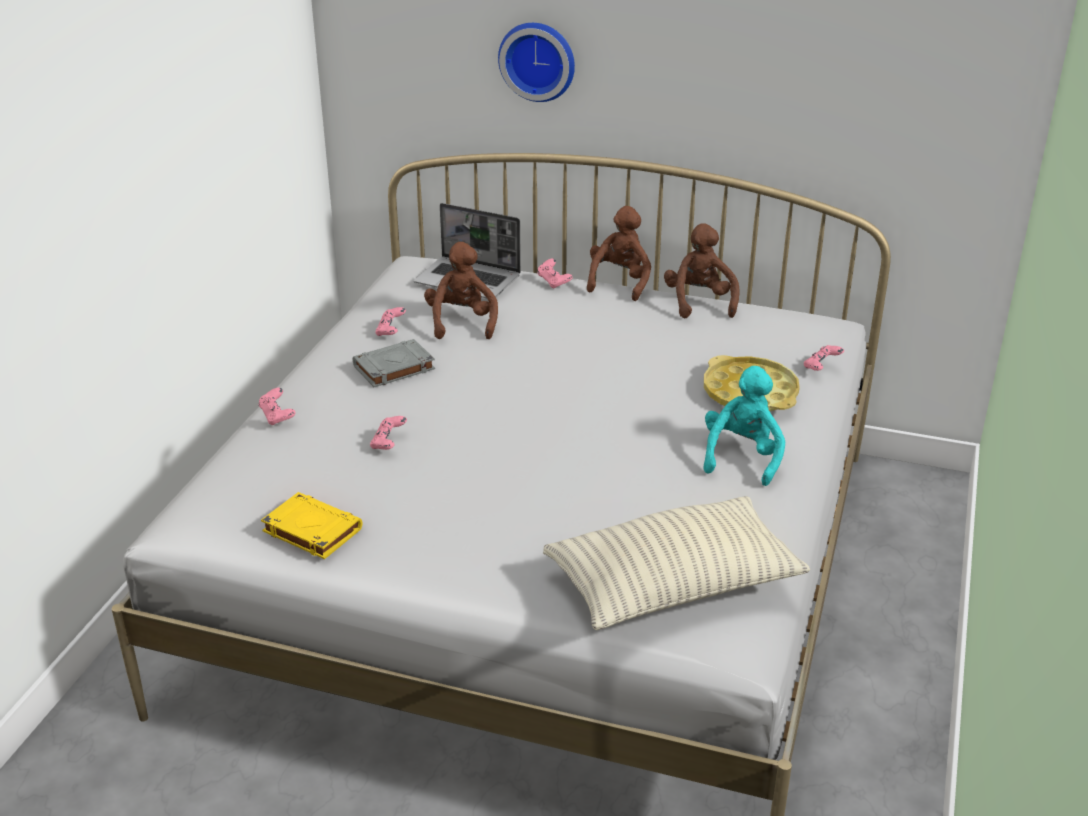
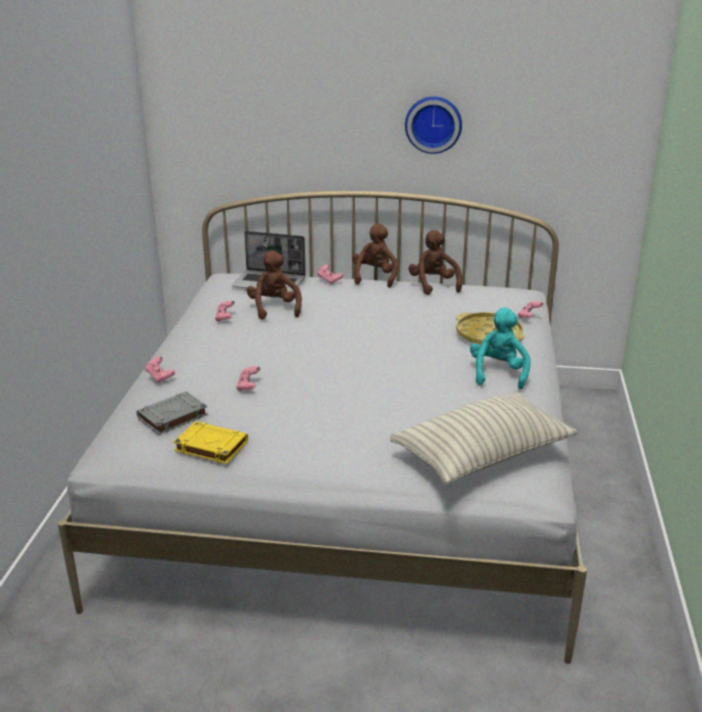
camera: 10 degrees left, 5 degrees down
grey book [353,339,435,387] -> grey book moved to [136,391,208,435]
wall clock [498,23,575,102] -> wall clock moved to [405,96,462,154]

